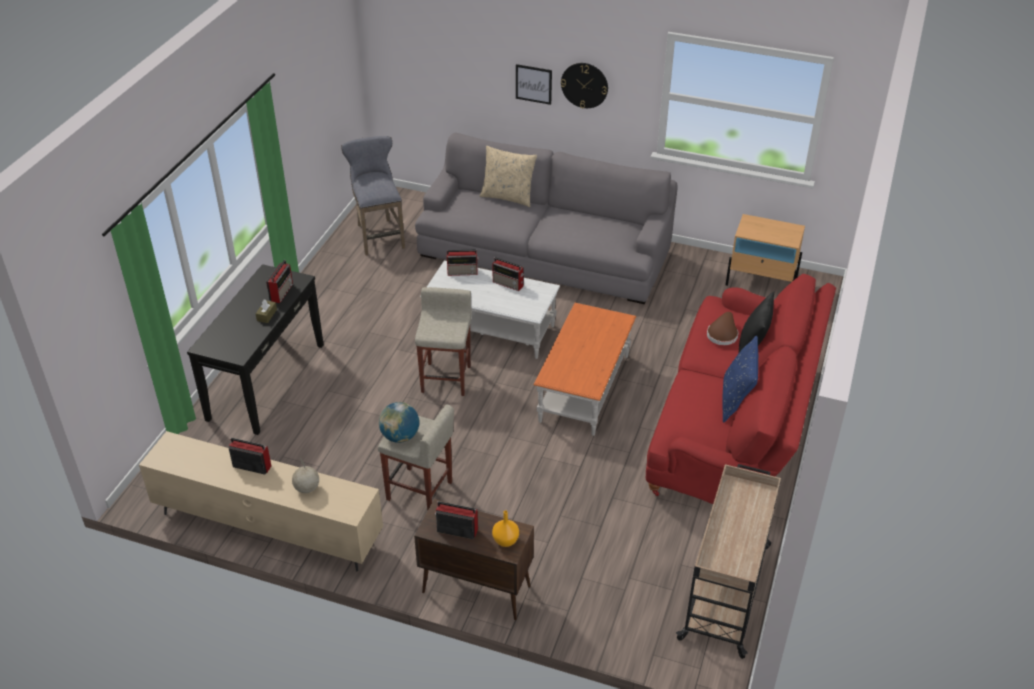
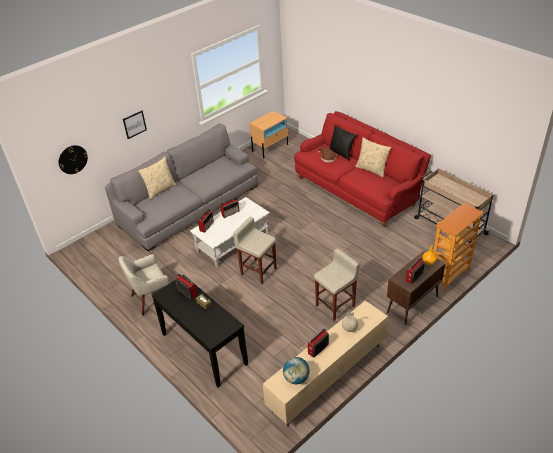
camera: 60 degrees left, 0 degrees up
grey stool [341,136,405,256] -> none
globe [379,402,419,443] -> globe moved to [283,357,310,384]
orange coffee table [533,303,636,436] -> none
wall clock [561,63,608,108] -> wall clock moved to [59,145,88,174]
blue pillow [722,335,758,423] -> beige pillow [355,138,391,177]
none -> beige armchair [119,254,170,316]
none -> bookcase [433,203,484,291]

